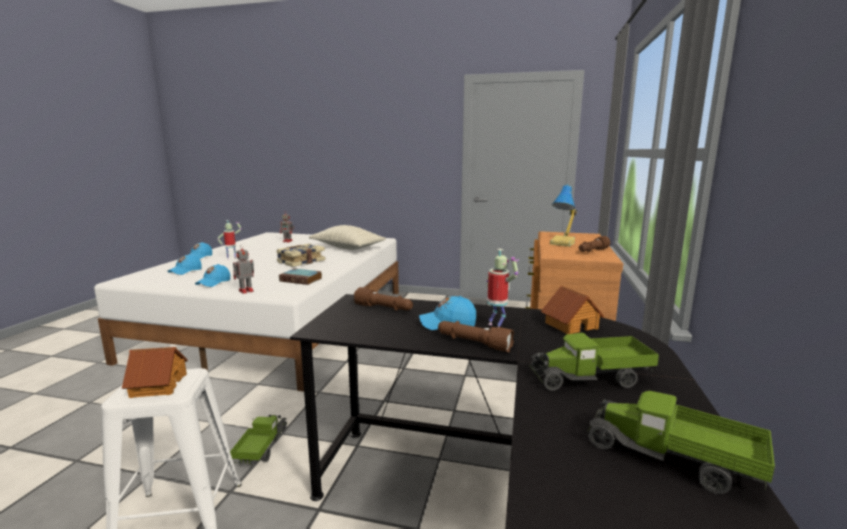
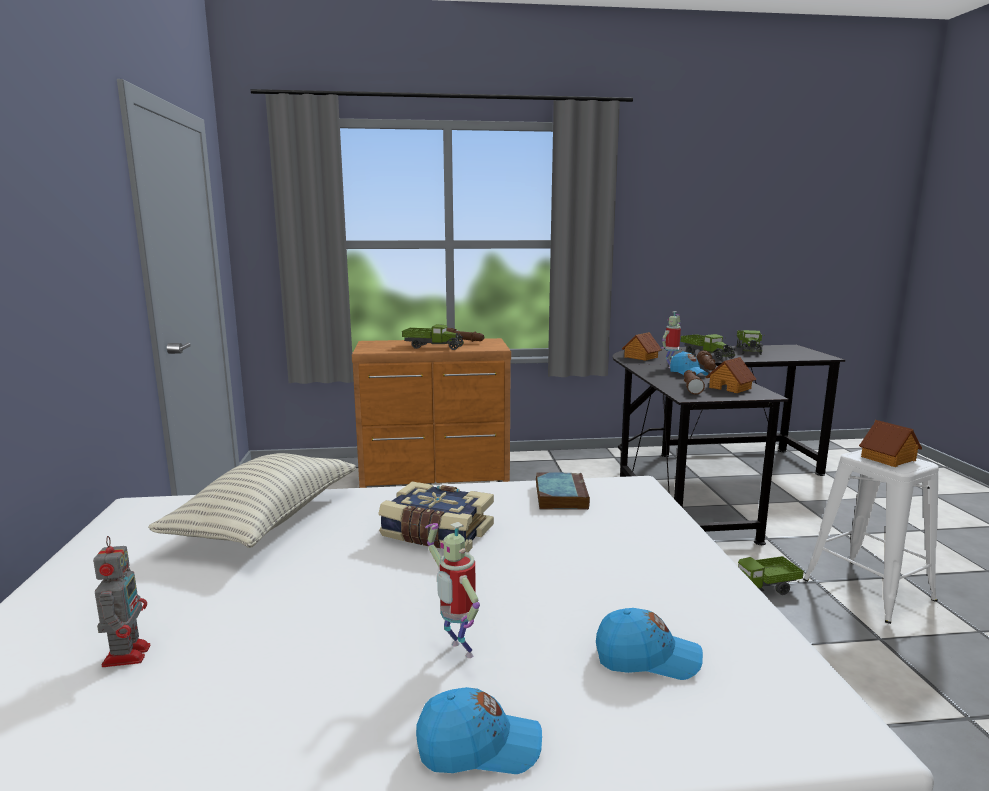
camera: 110 degrees left, 0 degrees up
blue cap [195,264,230,287] -> none
toy robot [233,245,254,294] -> none
table lamp [550,184,577,247] -> toy truck [402,324,463,350]
none -> toy house [706,357,756,393]

